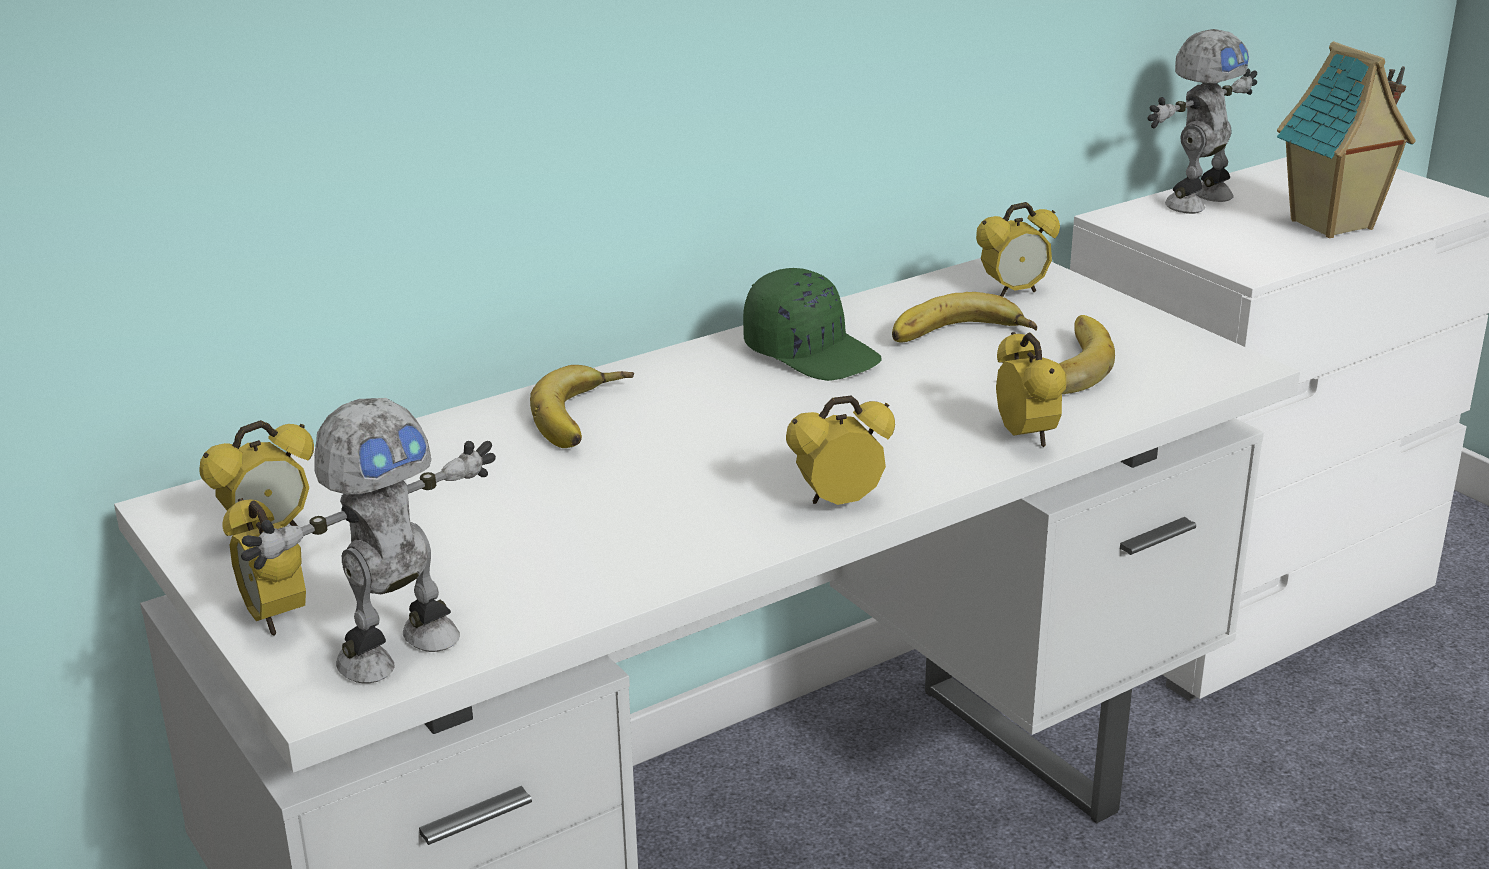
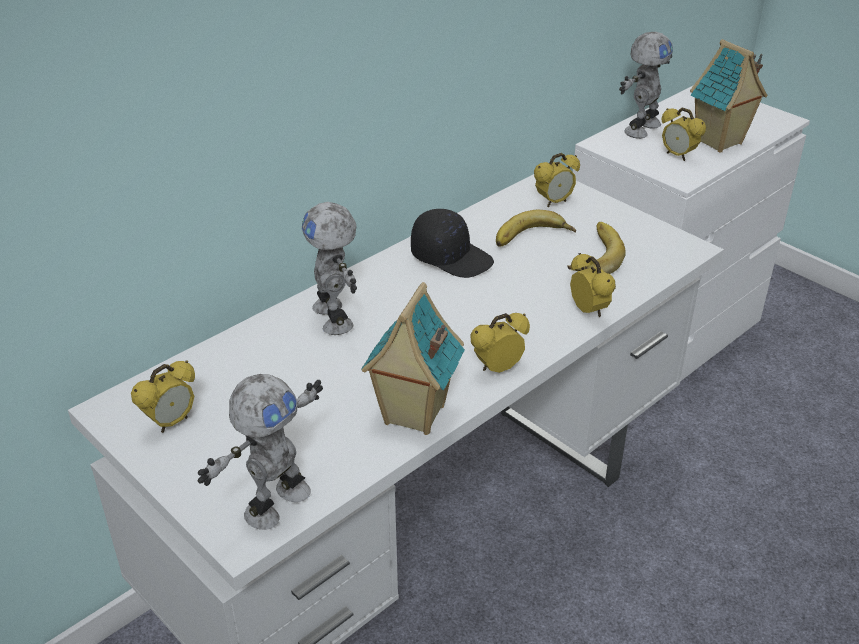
camera: 10 degrees left, 10 degrees up
alarm clock [223,498,306,636] -> alarm clock moved to [662,108,706,161]
banana [530,365,634,448] -> toy robot [302,202,357,335]
green cap [743,268,882,381] -> black cap [411,209,494,278]
none -> toy house [361,282,465,435]

